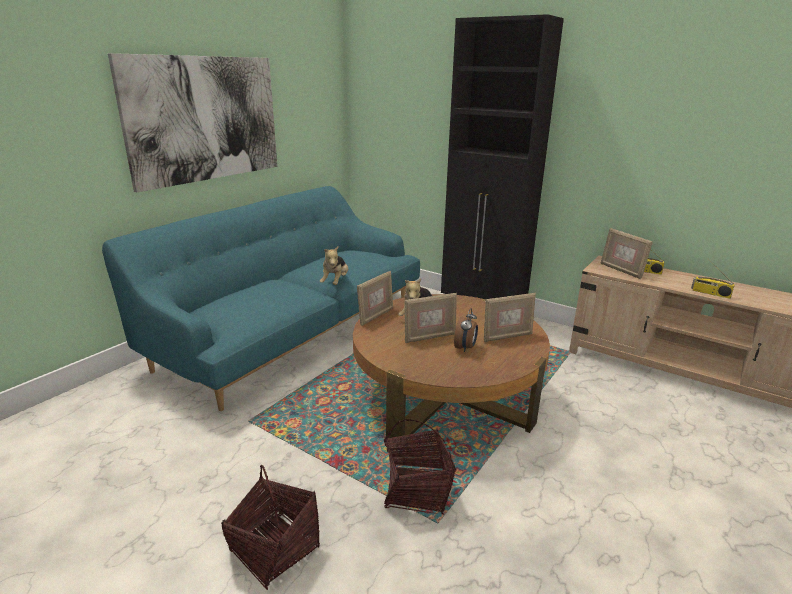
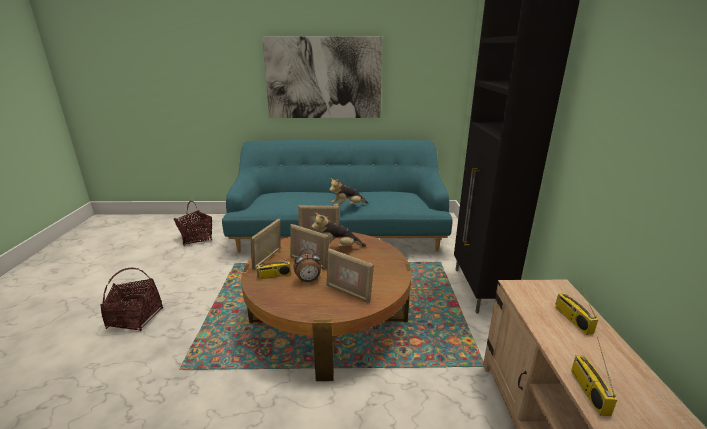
camera: 55 degrees right, 0 degrees up
basket [384,420,456,515] -> basket moved to [174,201,212,247]
picture frame [600,228,653,279] -> picture frame moved to [250,219,281,270]
none -> radio [257,248,291,279]

